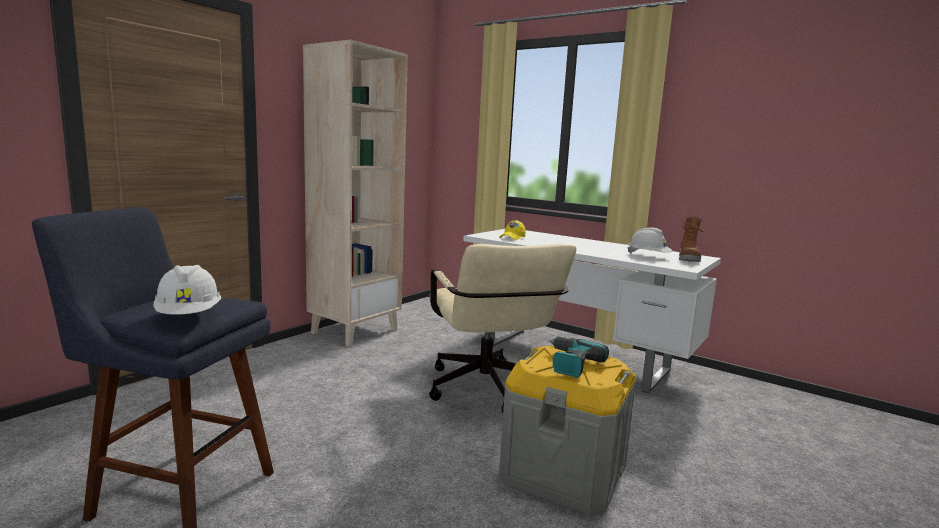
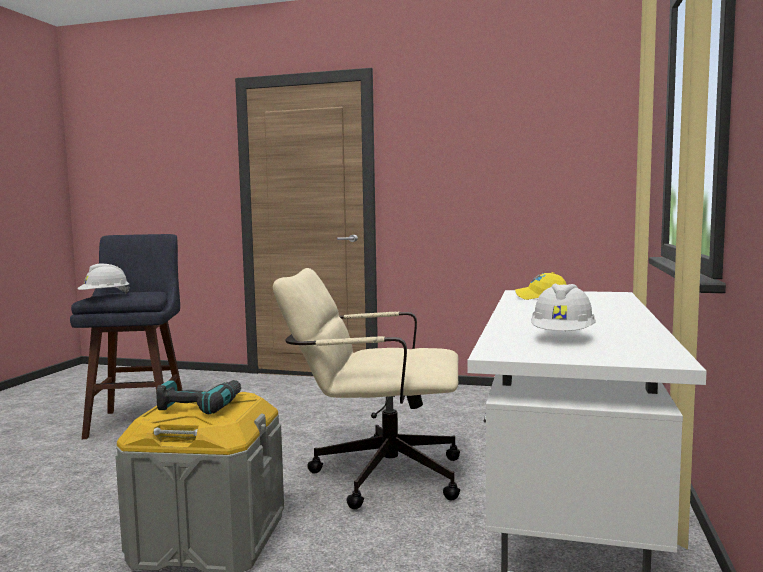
camera: 70 degrees right, 5 degrees down
beige bookcase [303,40,408,347] -> none
beige office chair [429,243,577,413] -> beige office chair turned 45 degrees clockwise [273,268,460,510]
brown boot [679,216,704,262] -> none

